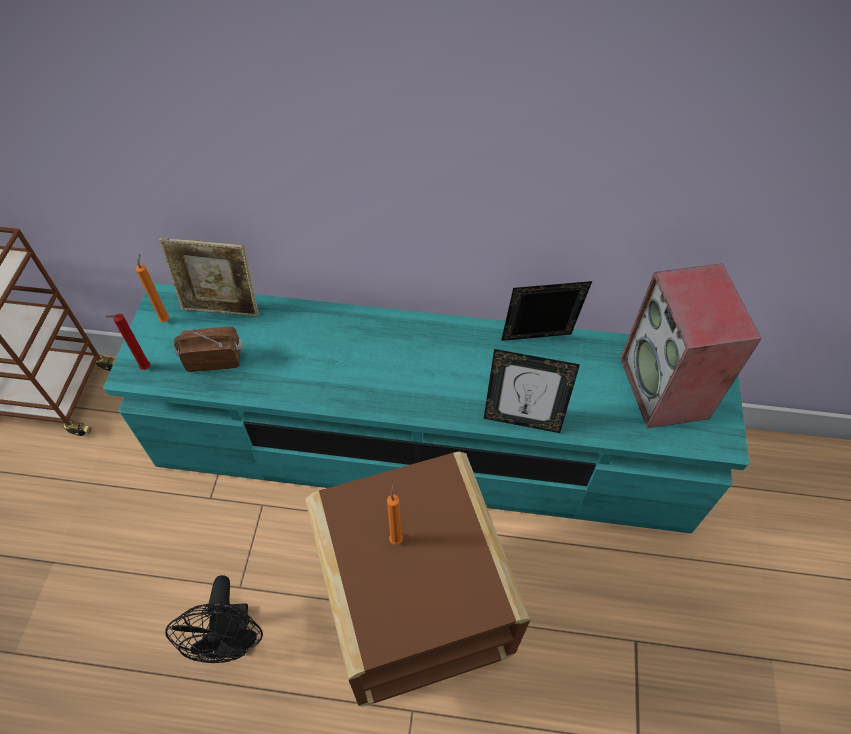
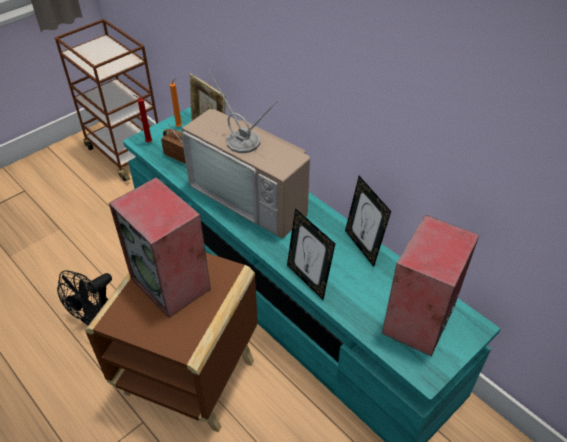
camera: 40 degrees right, 10 degrees down
orange candle [387,483,403,545] -> speaker [109,177,211,318]
picture frame [501,281,592,341] -> picture frame turned 150 degrees counterclockwise [345,176,391,267]
none -> television [181,69,310,239]

